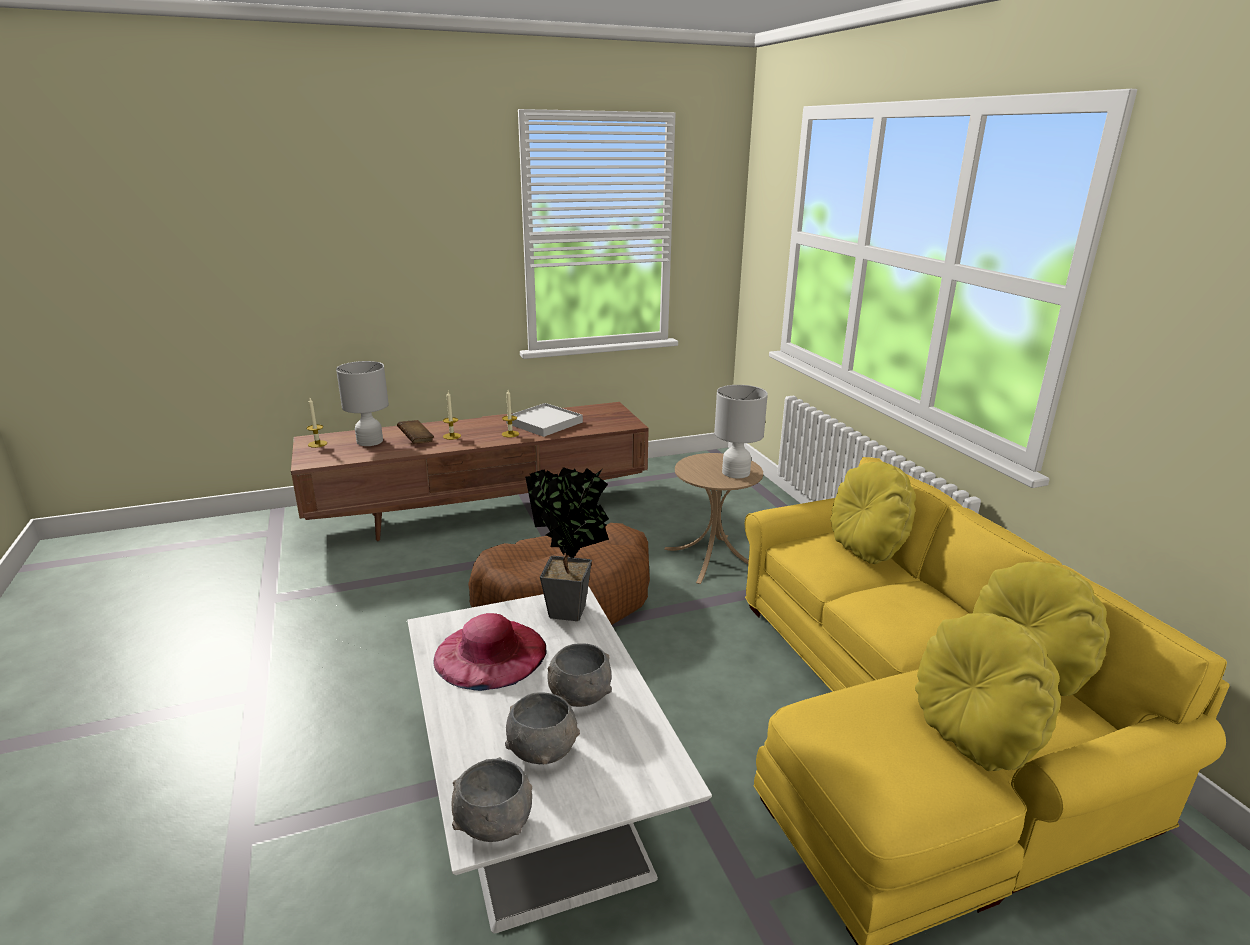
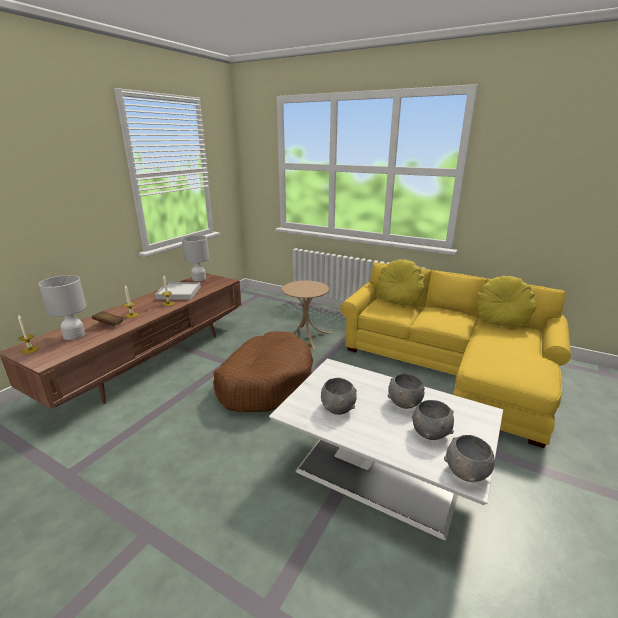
camera: 40 degrees left, 0 degrees up
pink hat [433,613,547,691] -> grey bowl [321,378,357,415]
potted plant [525,467,609,621] -> none
grey table lamp [714,385,768,478] -> grey table lamp moved to [182,235,209,281]
yellow pillow [915,613,1061,771] -> none

